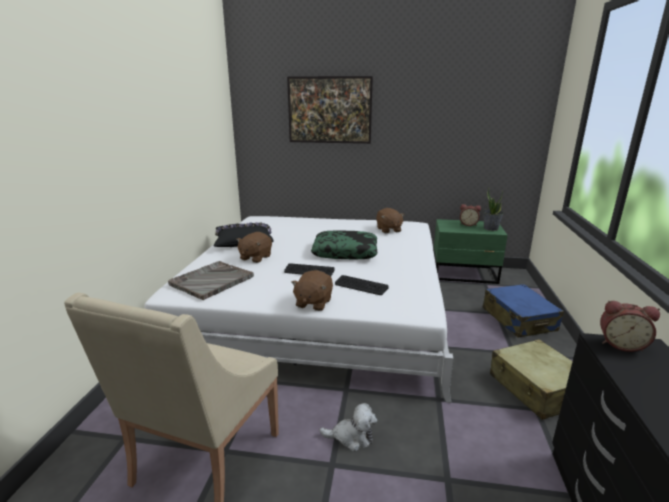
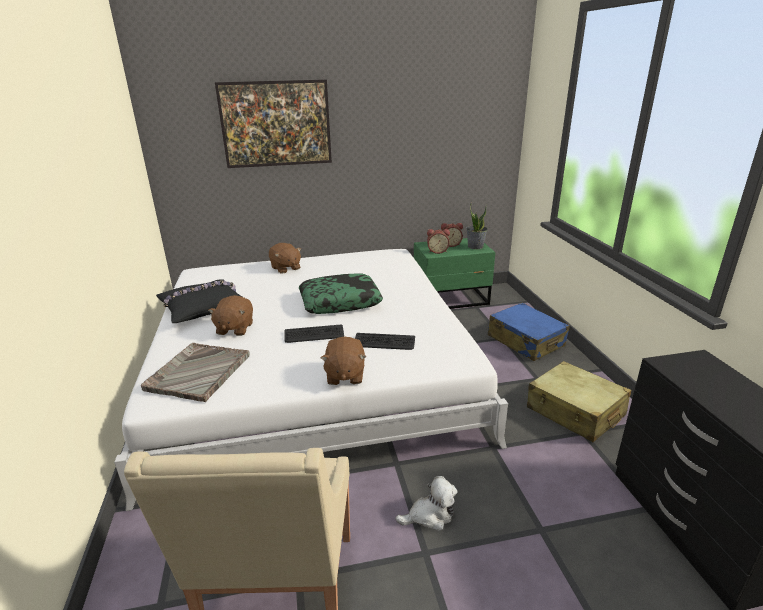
camera: 20 degrees left, 5 degrees up
brown plush toy [376,208,405,233] -> brown plush toy moved to [269,243,301,274]
alarm clock [600,301,660,352] -> alarm clock moved to [427,229,450,254]

